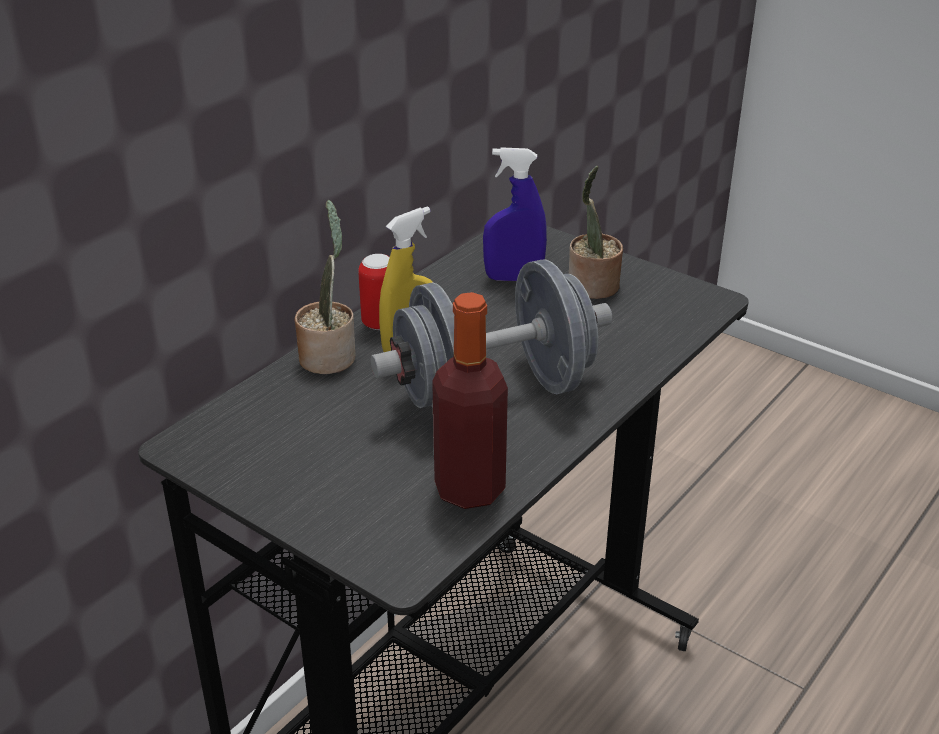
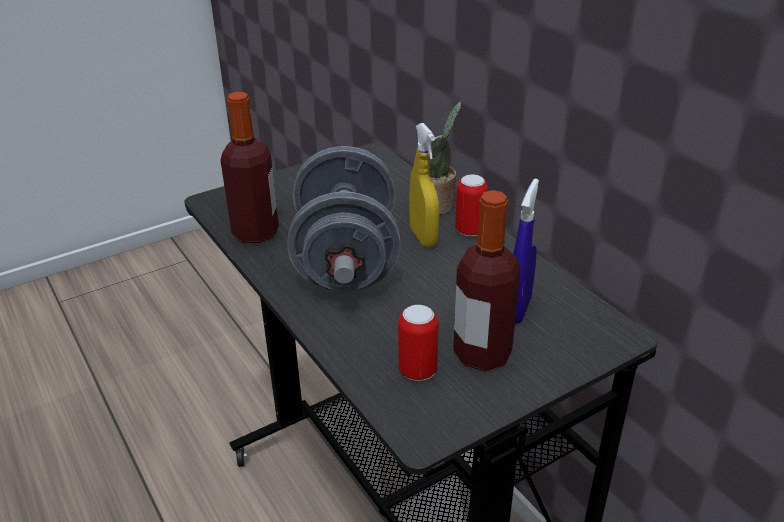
camera: 110 degrees right, 0 degrees up
potted plant [569,166,623,299] -> bottle [453,190,521,371]
none -> can [398,305,439,381]

